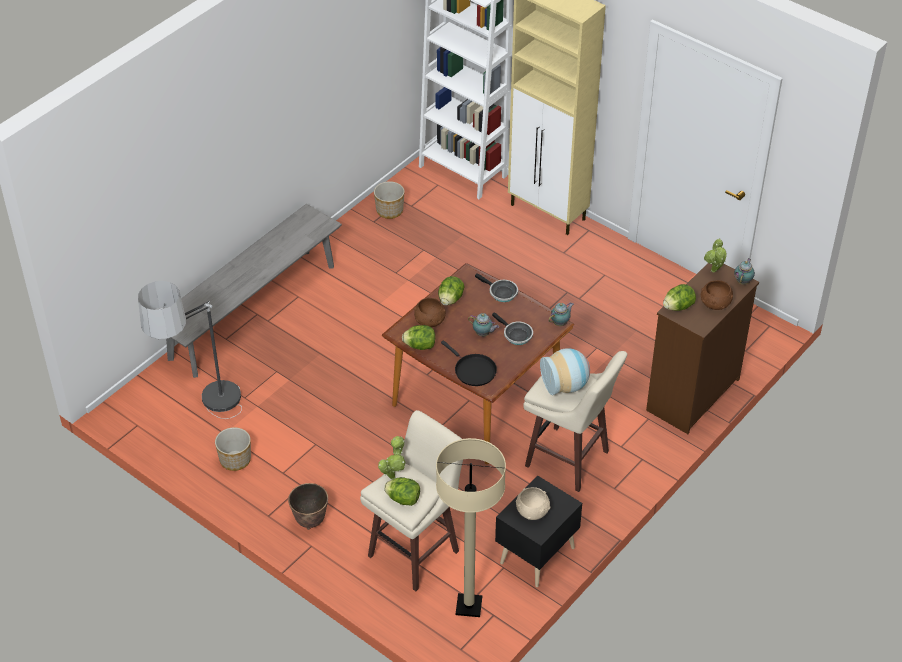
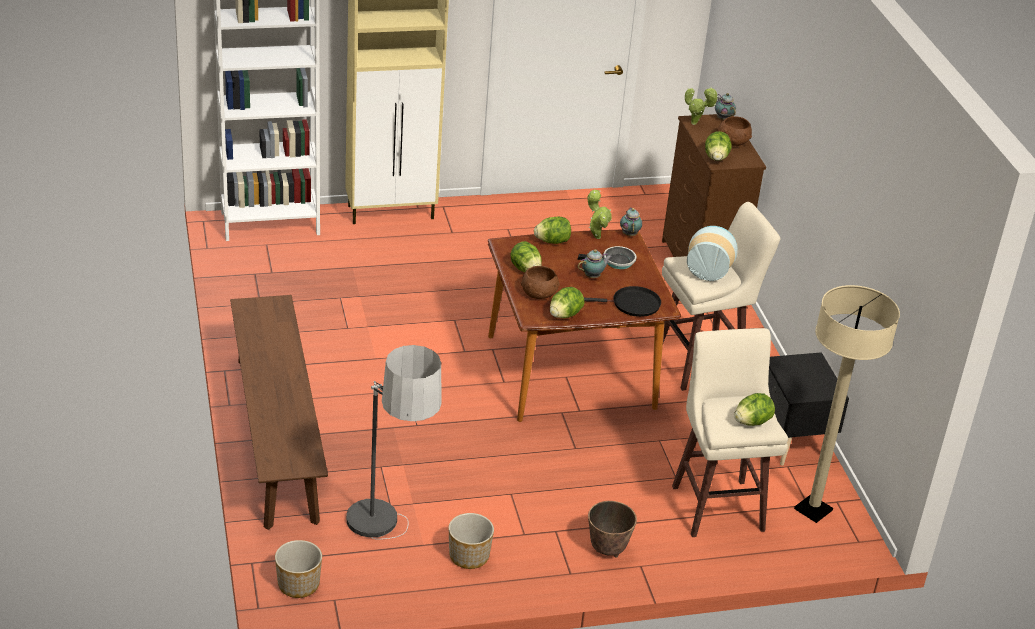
camera: 55 degrees left, 10 degrees down
grey bench [166,204,342,378] -> brown bench [230,295,328,530]
planter [374,181,404,219] -> planter moved to [275,540,322,598]
potted plant [378,436,405,480] -> potted plant moved to [588,190,612,239]
frying pan [475,273,518,302] -> lettuce [534,216,571,244]
beige bowl [516,487,550,520] -> none

